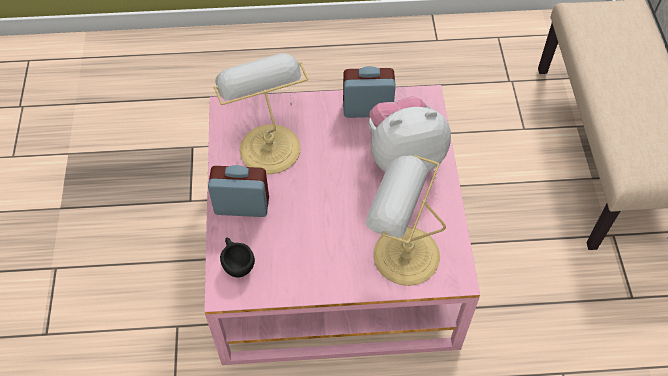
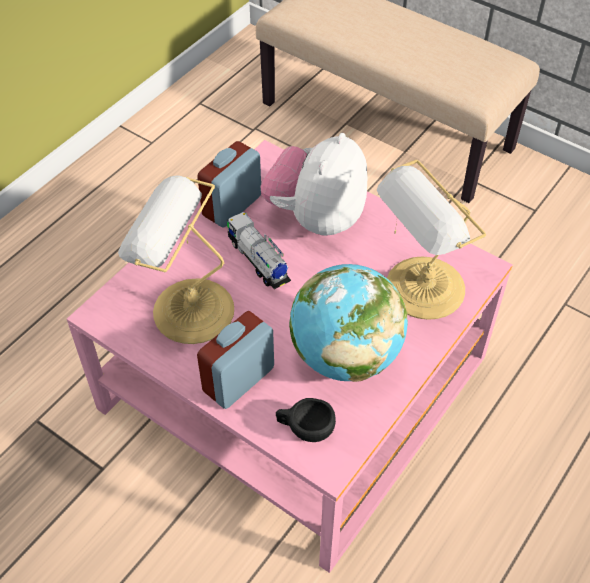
camera: 50 degrees left, 5 degrees down
none -> toy truck [227,212,291,289]
none -> globe [289,264,408,382]

